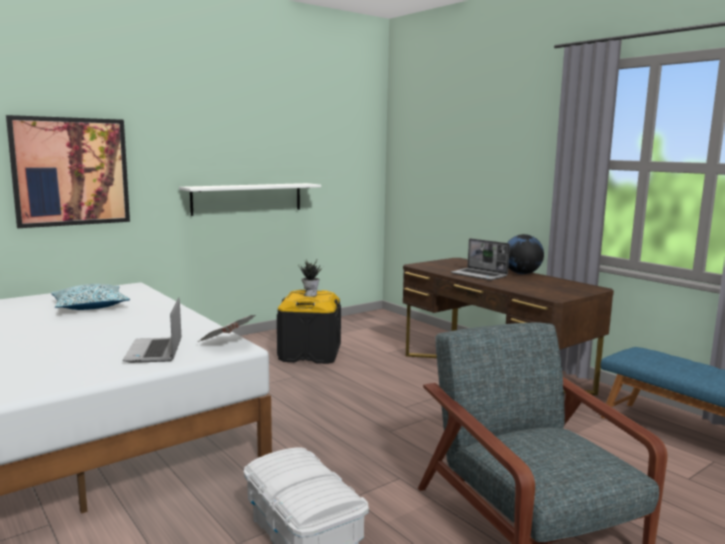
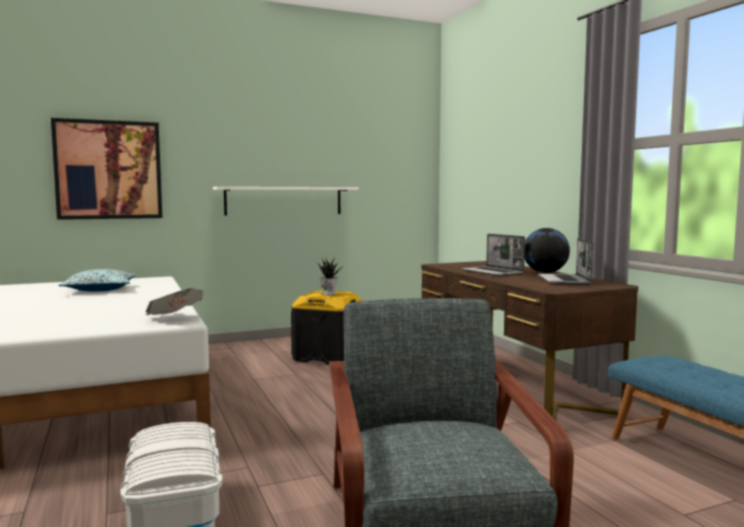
camera: 15 degrees right, 5 degrees down
laptop [123,297,181,363] -> laptop moved to [538,238,593,285]

